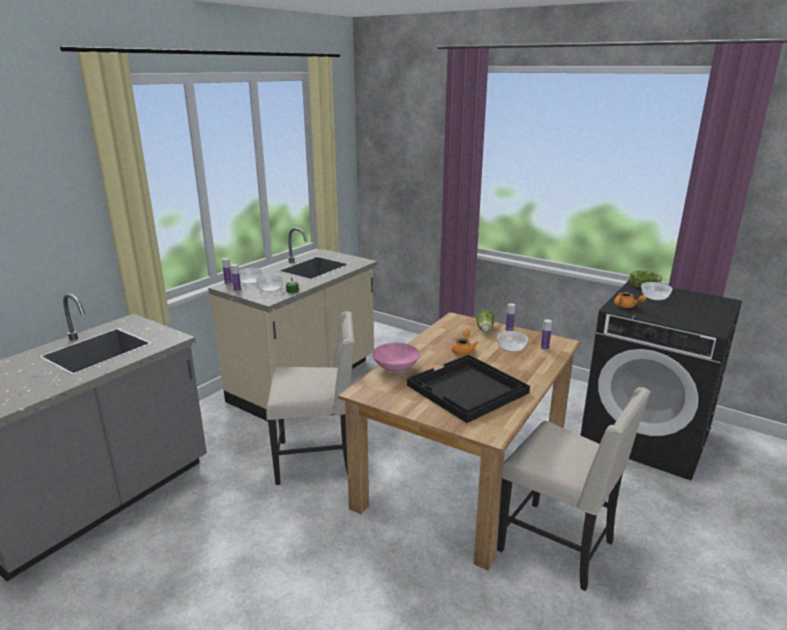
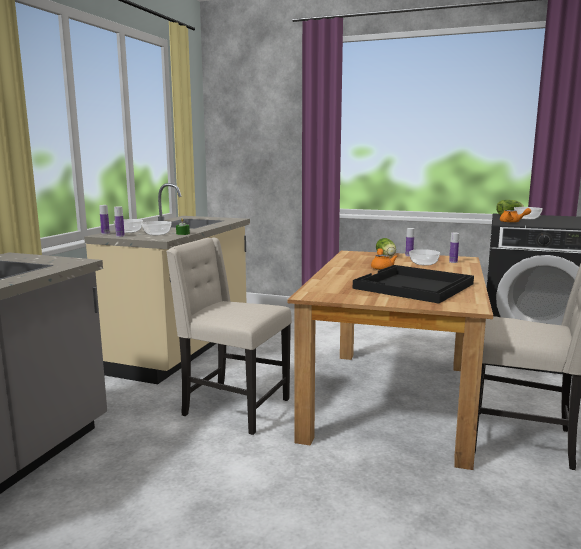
camera: 15 degrees left, 10 degrees down
beige chair [266,311,354,485] -> beige chair turned 135 degrees counterclockwise [166,238,292,435]
pink bowl [372,343,420,373] -> none

